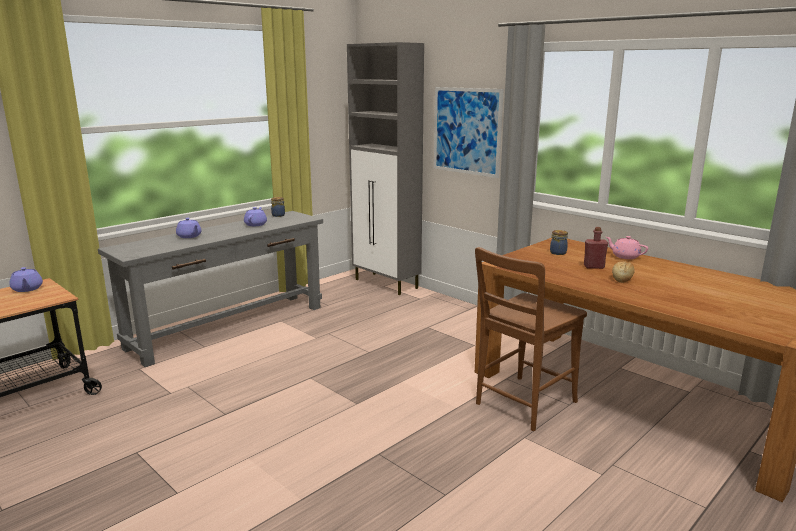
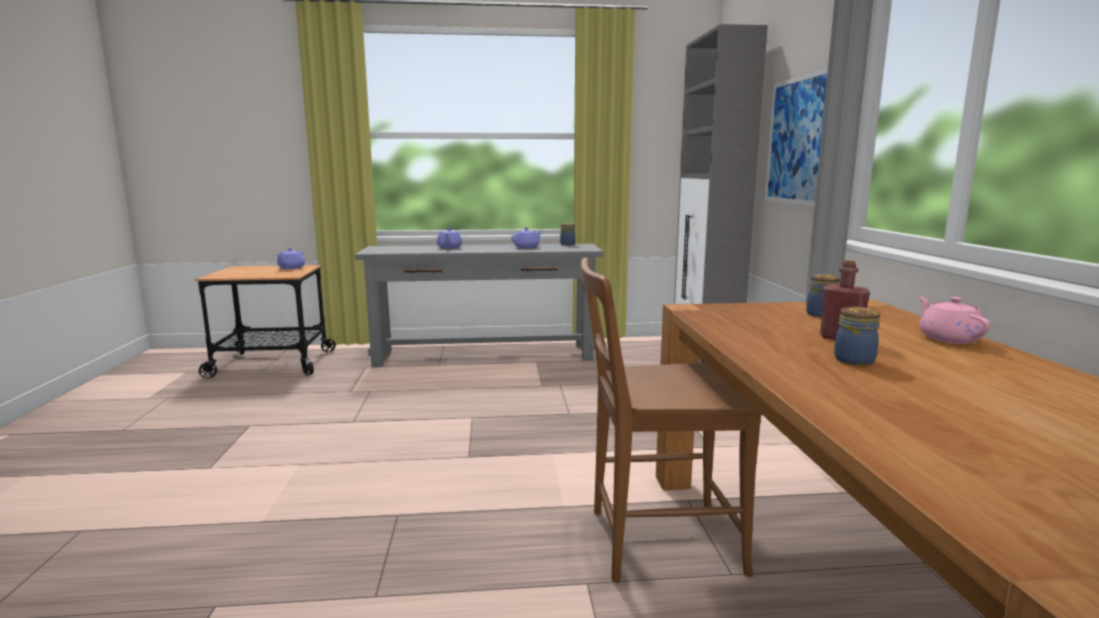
camera: 40 degrees right, 5 degrees down
bread [612,262,635,283] -> jar [834,307,880,365]

